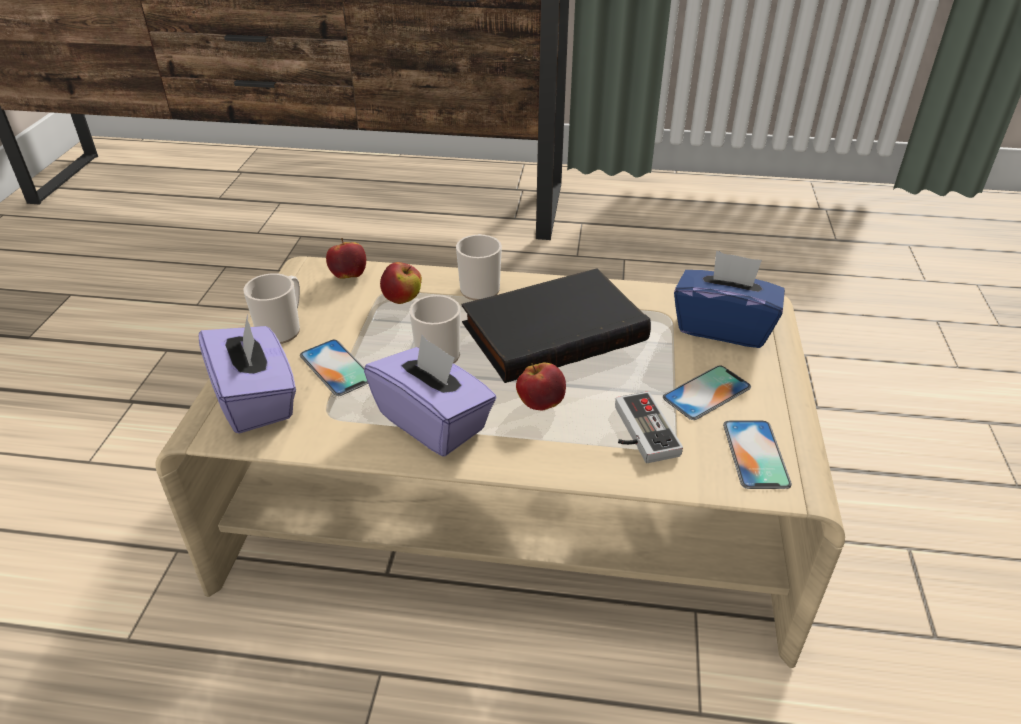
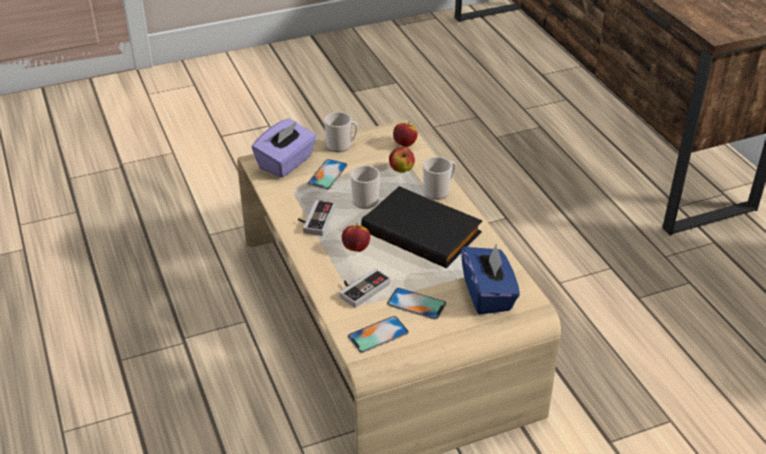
camera: 60 degrees right, 0 degrees up
purple tissue box [364,335,497,457] -> game controller [298,200,335,236]

